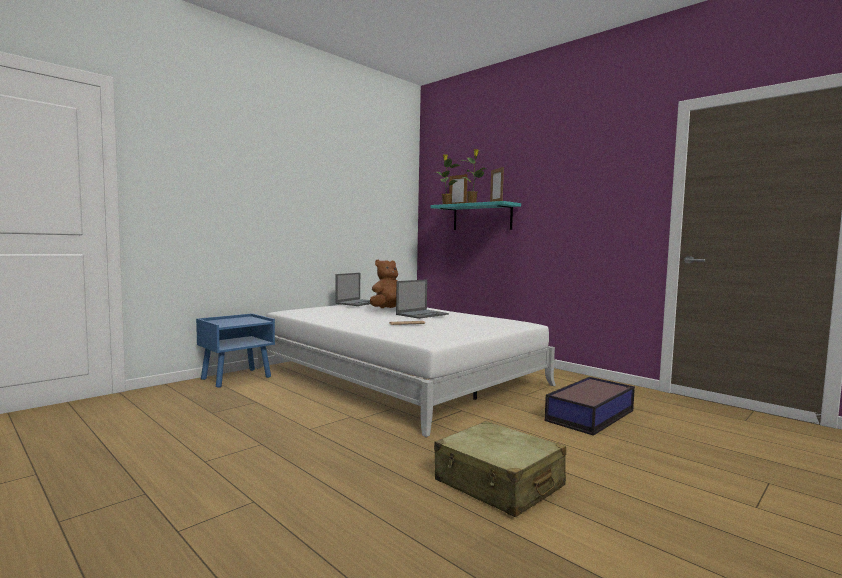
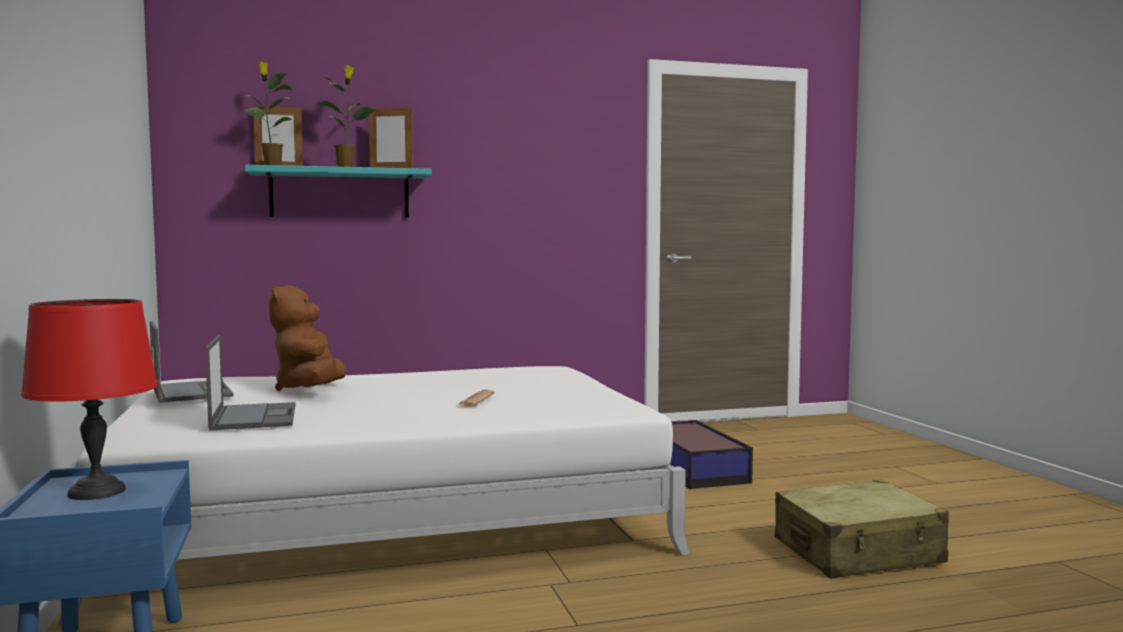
camera: 60 degrees left, 0 degrees up
laptop [396,279,449,319] -> laptop moved to [205,335,296,431]
none -> red table lamp [21,299,158,500]

